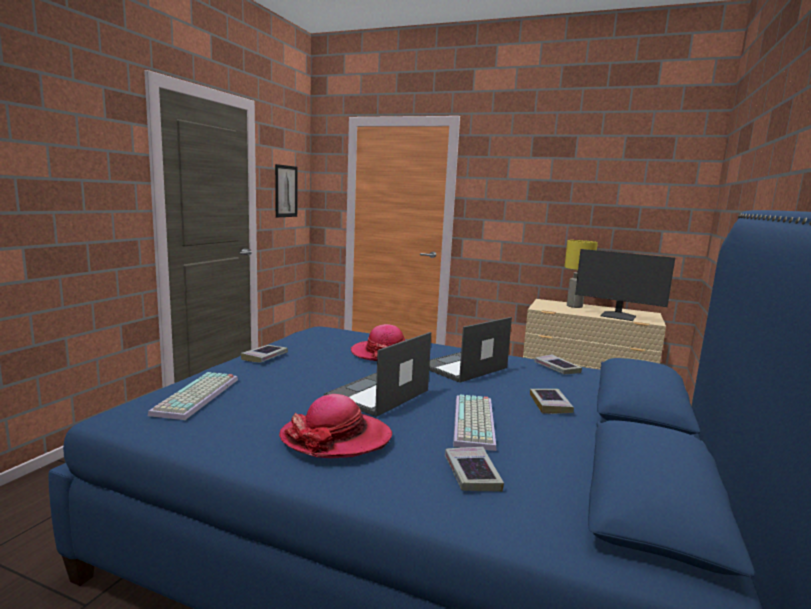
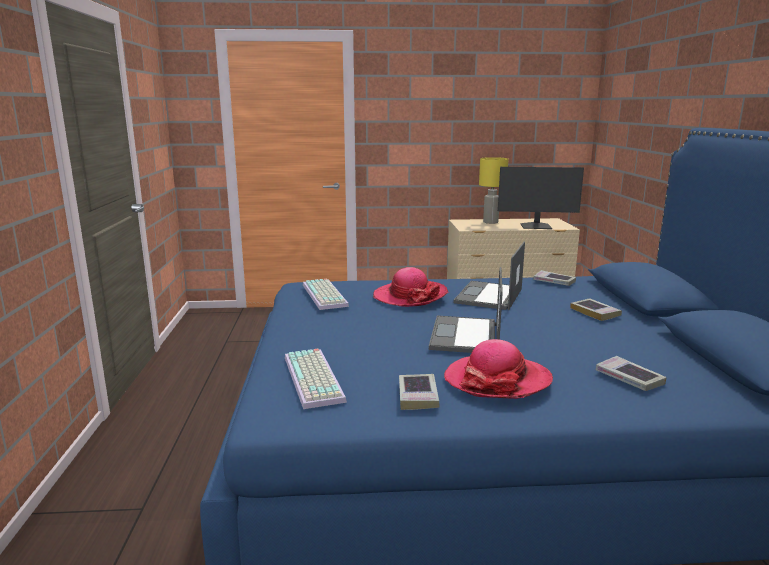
camera: 25 degrees left, 5 degrees up
book [241,345,288,363] -> book moved to [399,374,440,410]
picture [275,164,297,217] -> none
keyboard [453,395,497,451] -> keyboard moved to [303,278,349,310]

